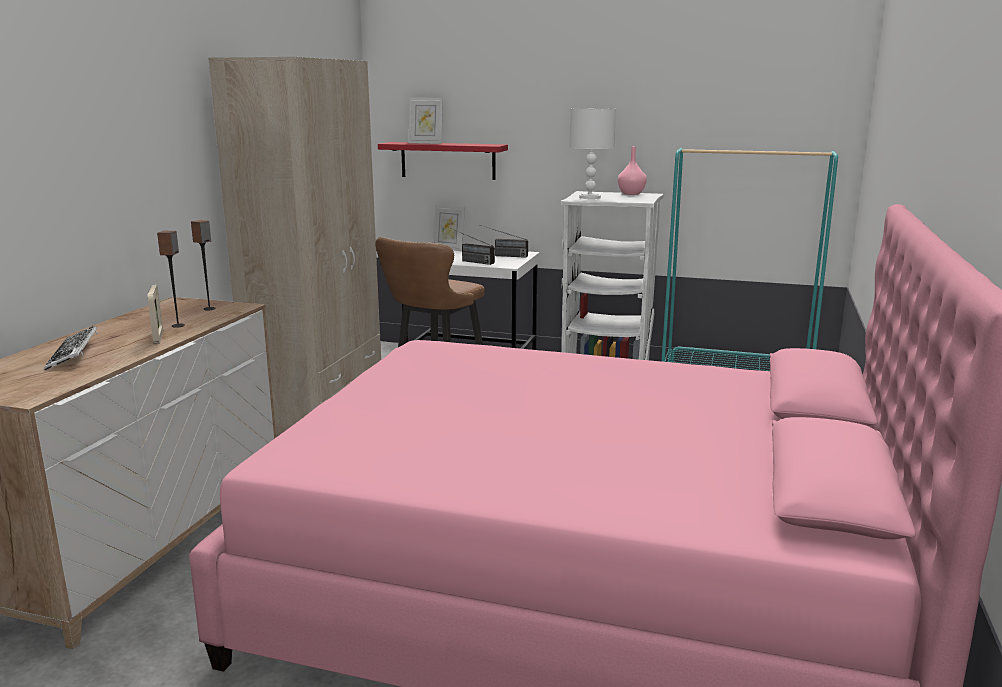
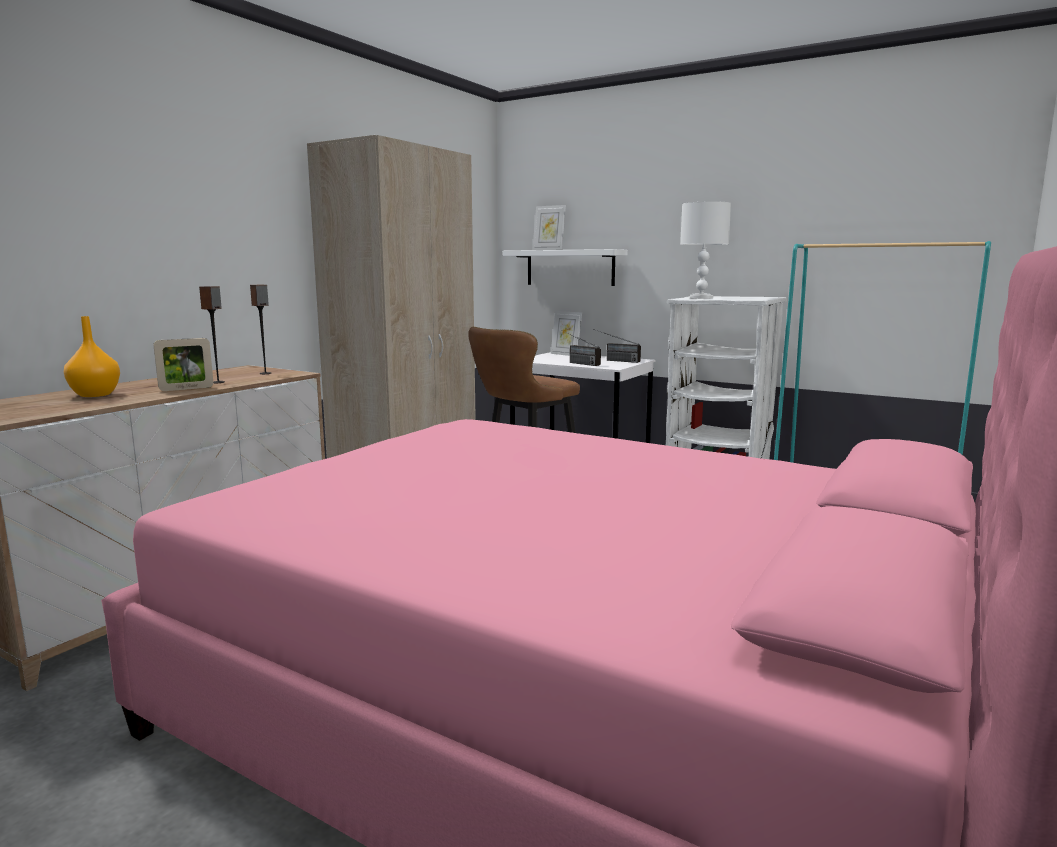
camera: 15 degrees right, 5 degrees down
keyboard [44,326,97,370] -> orange vase [64,316,120,397]
picture frame [147,285,163,344] -> picture frame turned 60 degrees clockwise [154,338,213,391]
red shelf [378,142,508,180] -> white shelf [503,249,628,286]
pink vase [618,146,647,195] -> none

